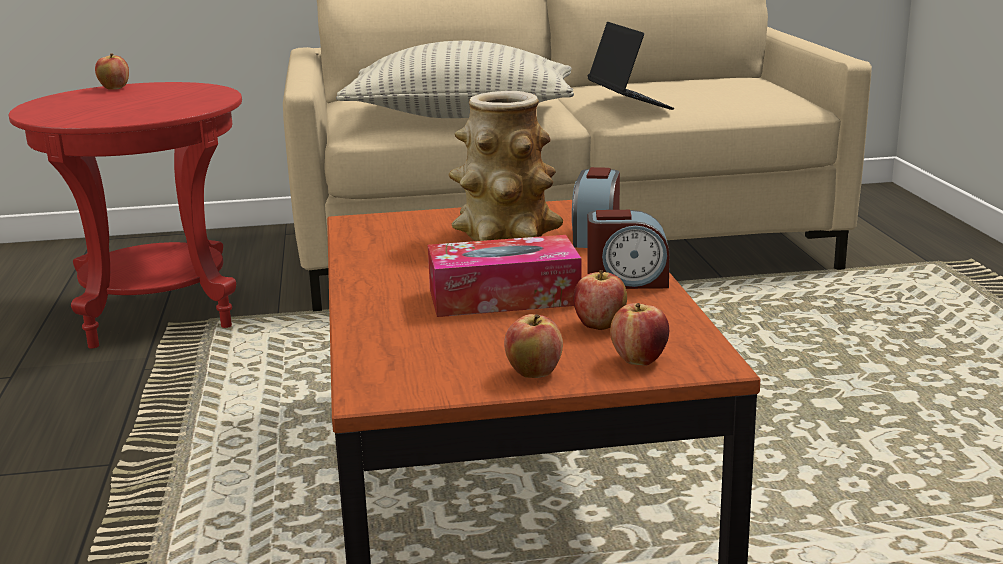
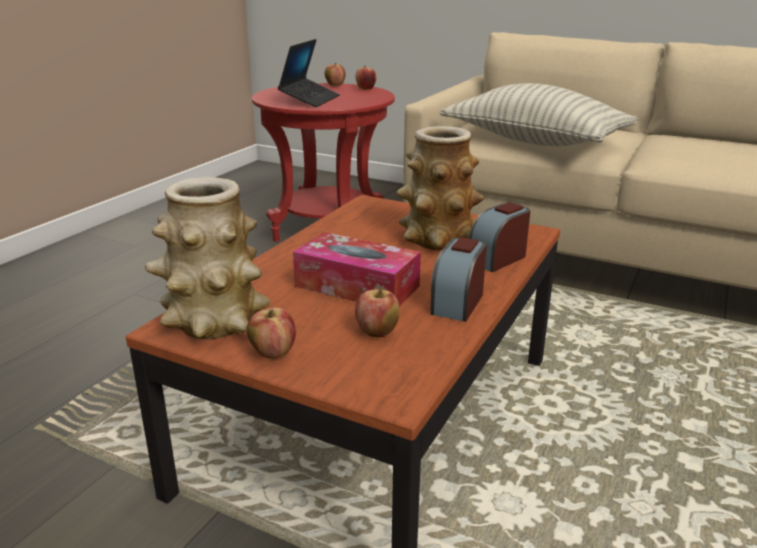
camera: 35 degrees right, 5 degrees up
laptop [588,22,674,110] -> laptop moved to [278,39,340,107]
alarm clock [588,210,670,289] -> alarm clock turned 75 degrees clockwise [430,237,487,322]
apple [610,303,669,366] -> apple moved to [355,66,376,90]
none -> vase [145,177,270,339]

